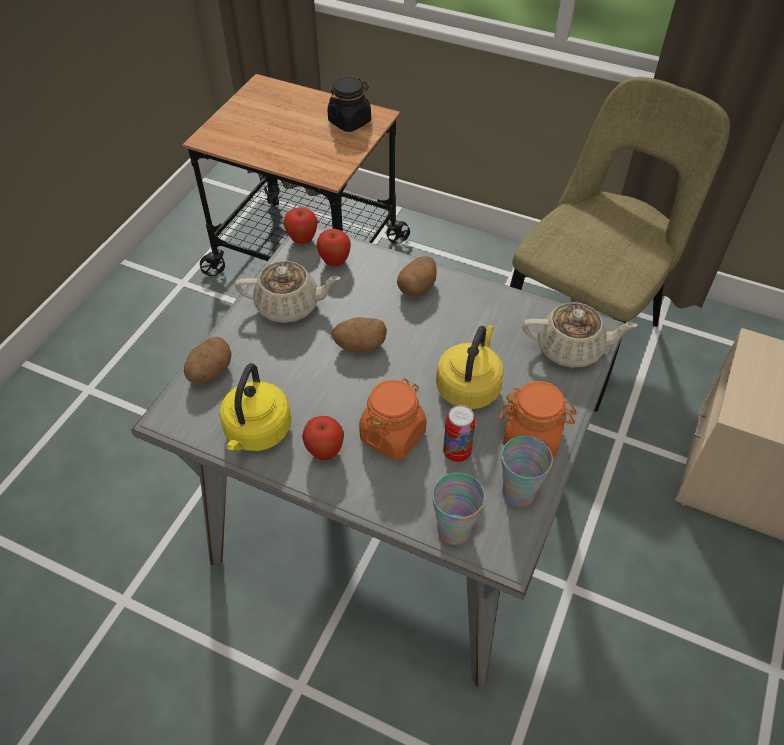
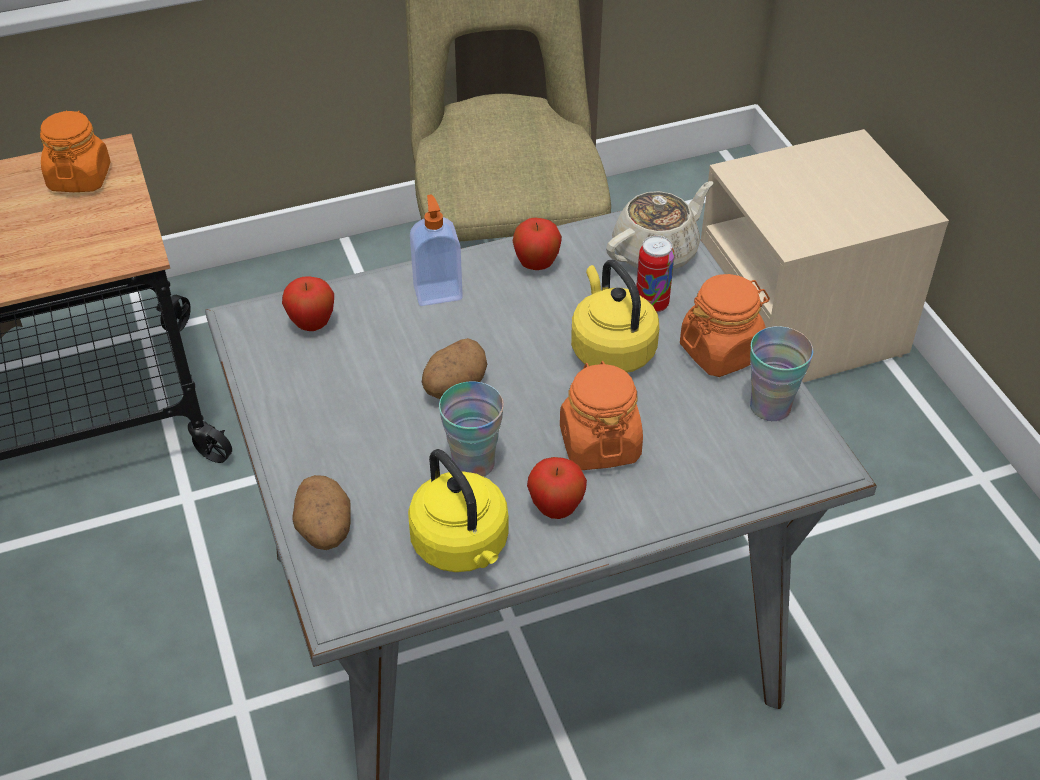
camera: 45 degrees left, 5 degrees down
beige teapot [235,261,340,323] -> none
apple [283,207,318,244] -> apple moved to [513,218,562,270]
black jar [327,77,371,132] -> orange jar [40,111,111,192]
potato [397,256,437,296] -> soap dispenser [410,194,463,306]
cup [432,473,485,545] -> cup moved to [439,381,504,477]
can [443,405,476,463] -> can moved to [636,236,674,313]

